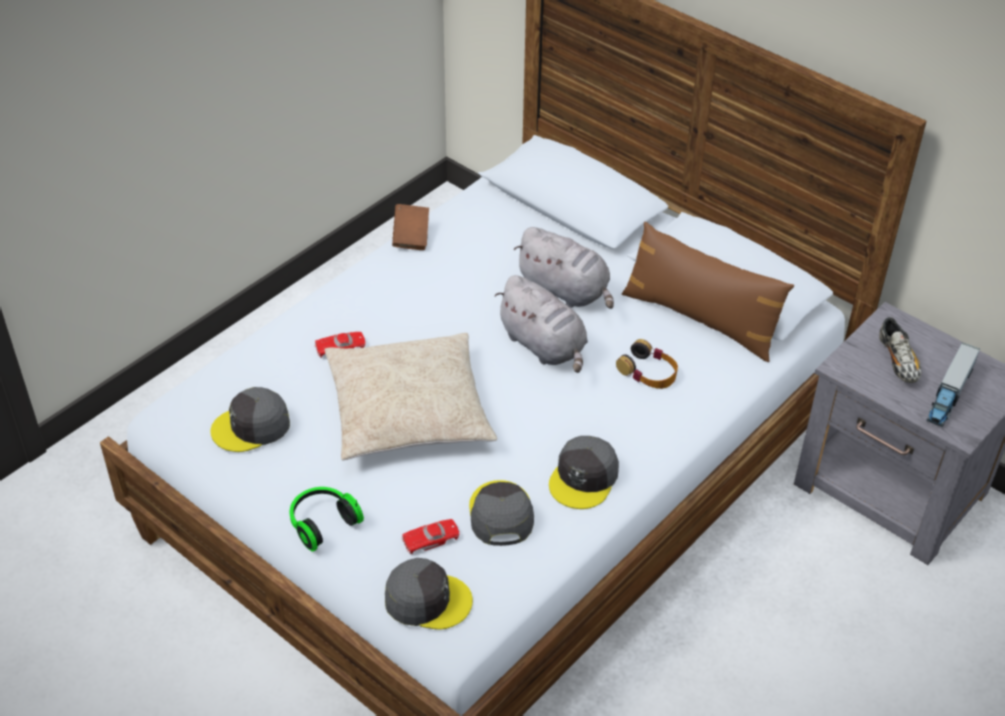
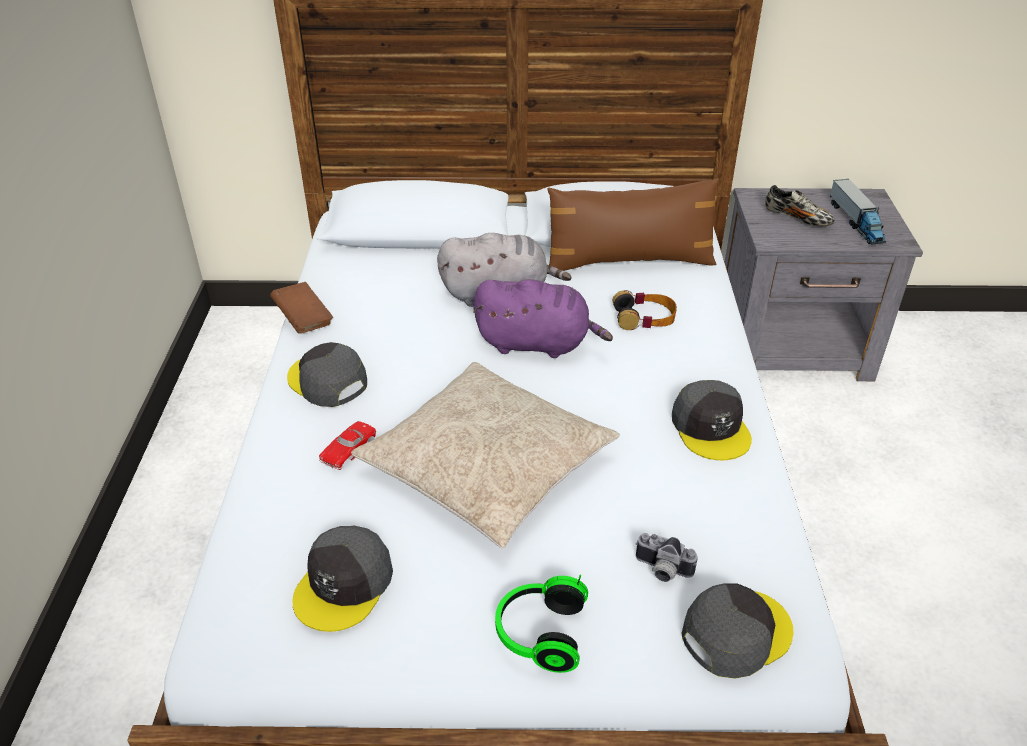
camera: 40 degrees left, 5 degrees down
red toy car [402,519,460,554] -> camera [635,533,698,582]
grey cap [469,480,534,546] -> grey cap moved to [287,342,367,407]
grey plush toy [495,275,588,373] -> purple plush toy [473,279,613,358]

